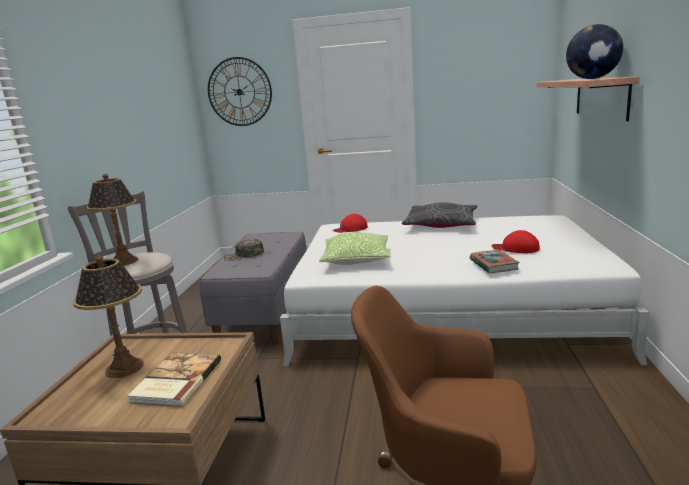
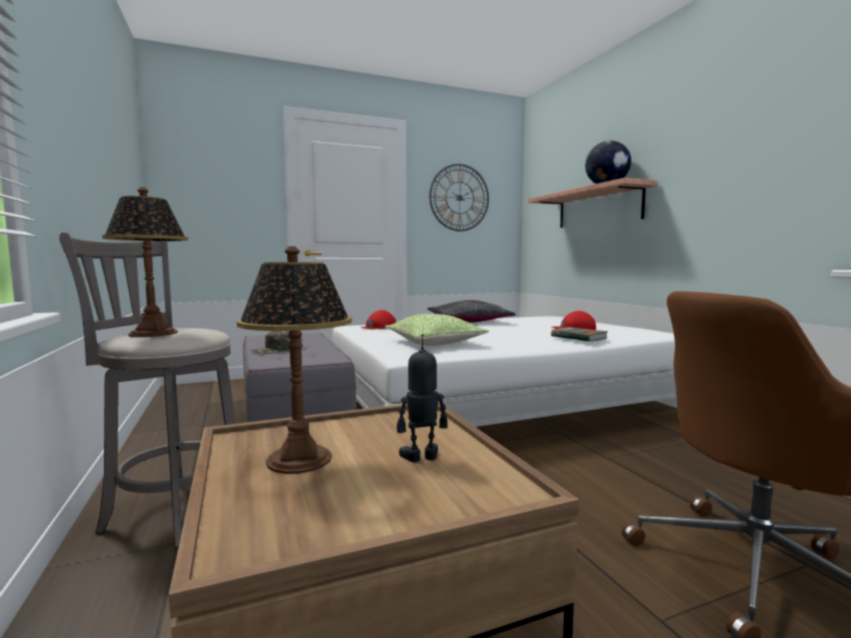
camera: 30 degrees left, 10 degrees down
book [127,352,221,407] -> toy robot [397,334,448,462]
wall clock [208,57,272,126] -> wall clock moved to [429,164,489,231]

